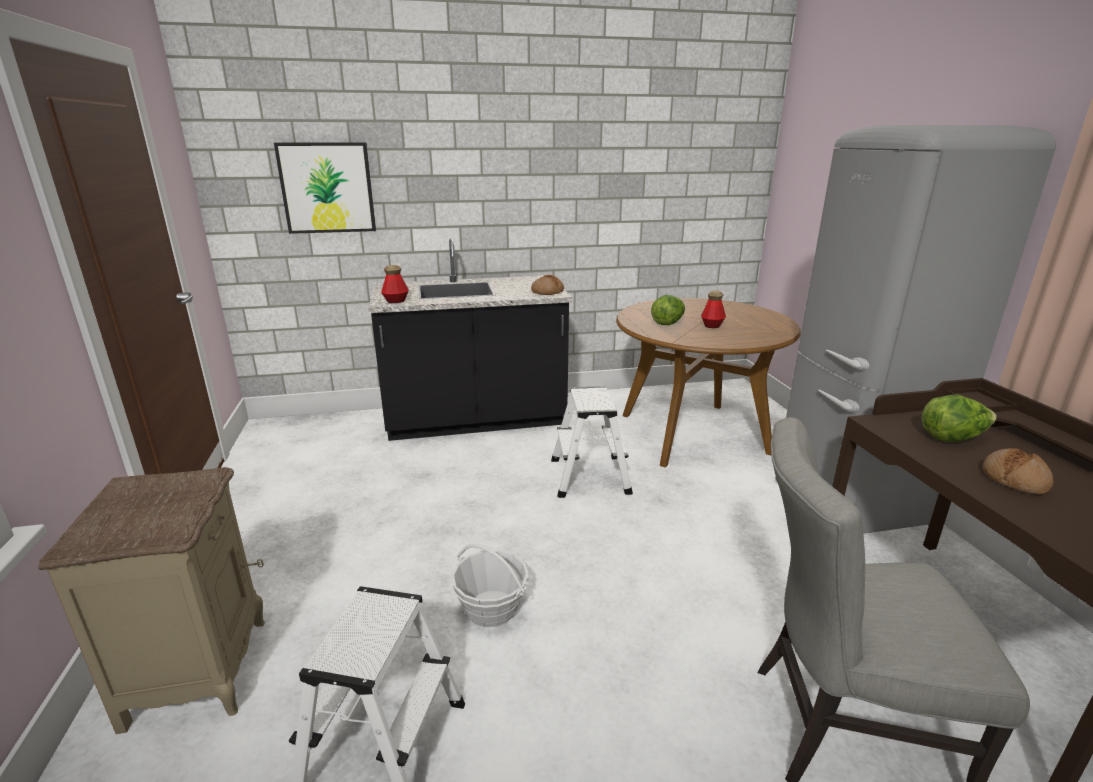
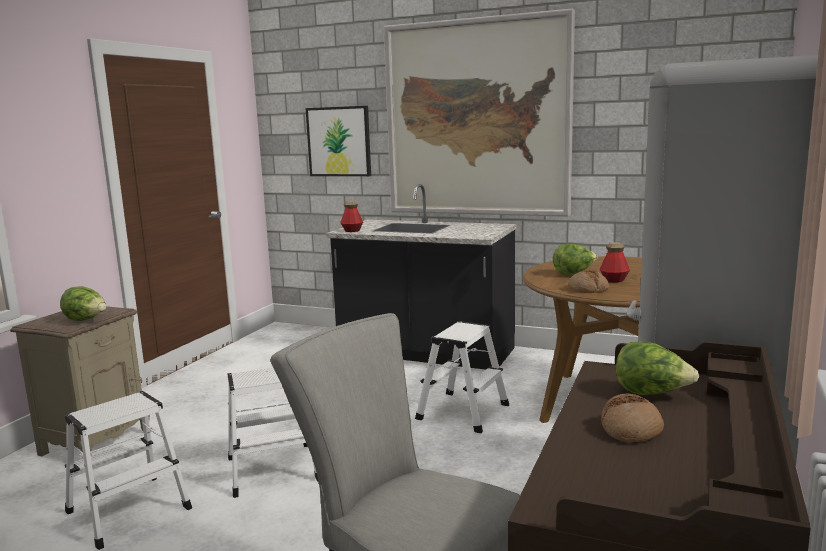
camera: 35 degrees right, 10 degrees down
basket [451,544,529,627] -> white step ladder [227,368,318,498]
bread [531,275,564,295] -> bread moved to [568,270,609,293]
none -> lettuce [60,286,106,321]
none -> picture [384,9,575,217]

